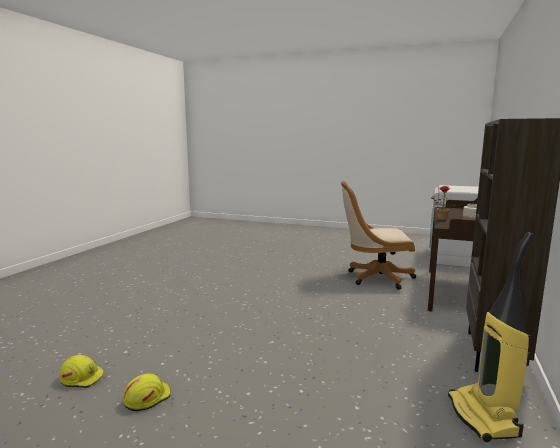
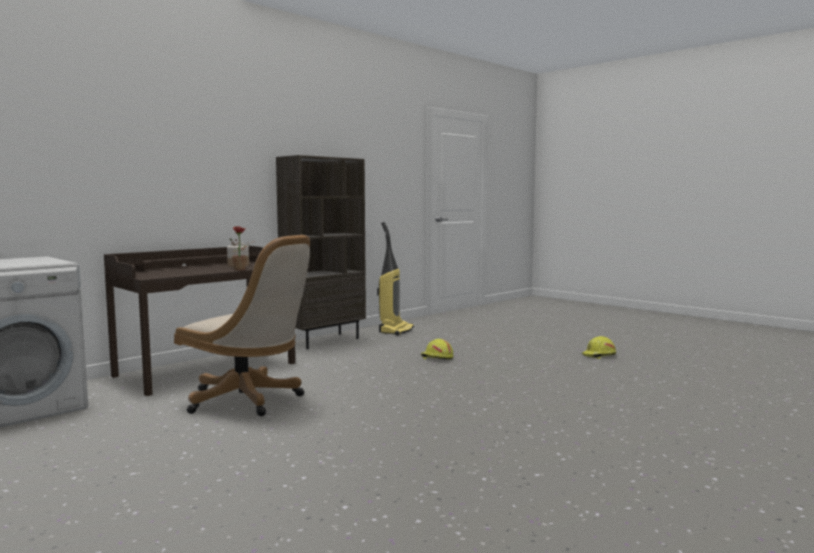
camera: 155 degrees left, 5 degrees down
yellow hard hat [60,355,104,388] -> yellow hard hat moved to [421,339,453,360]

